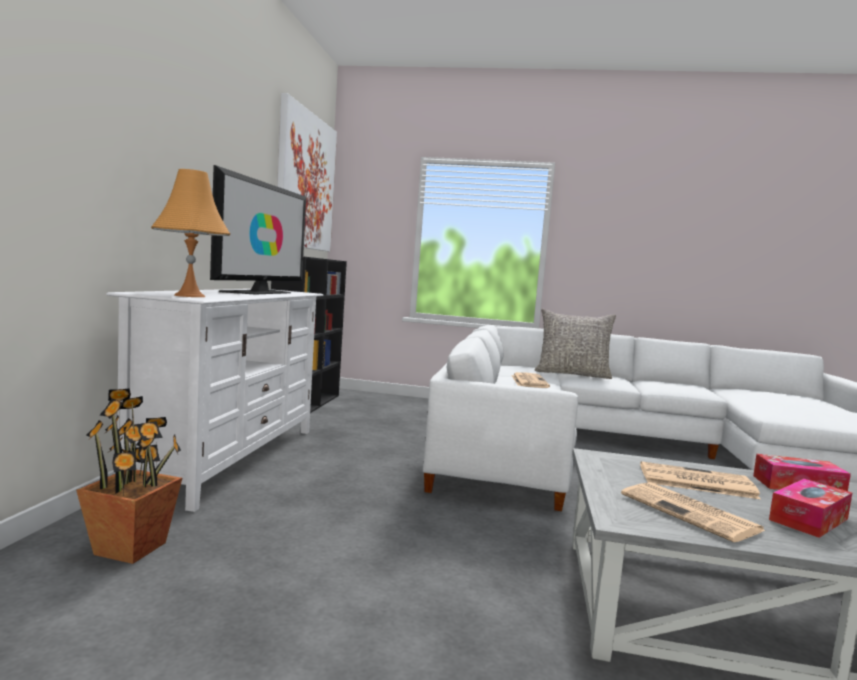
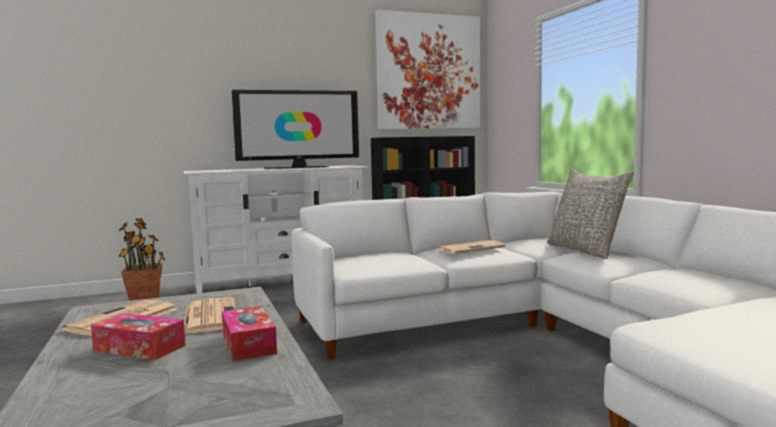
camera: 60 degrees right, 0 degrees up
orange table lamp [151,169,231,297] -> none

